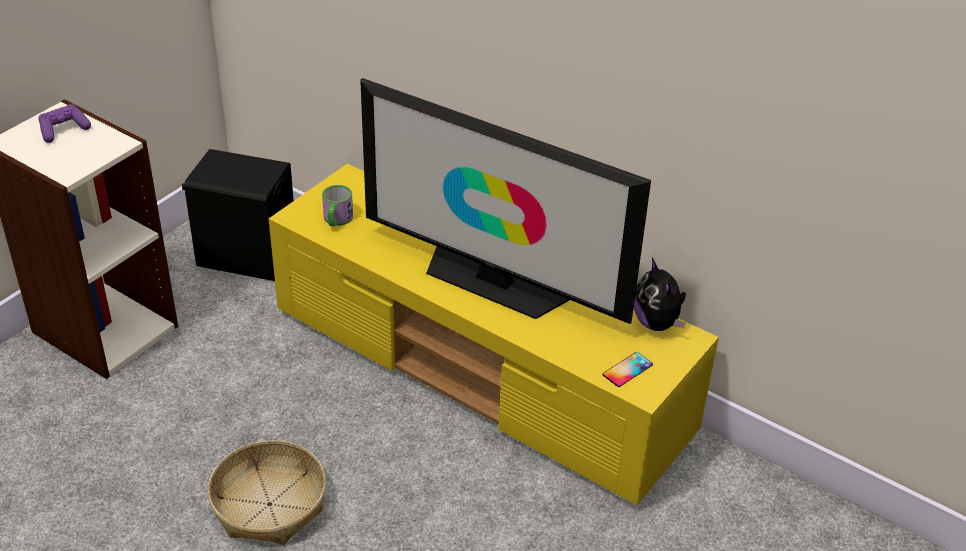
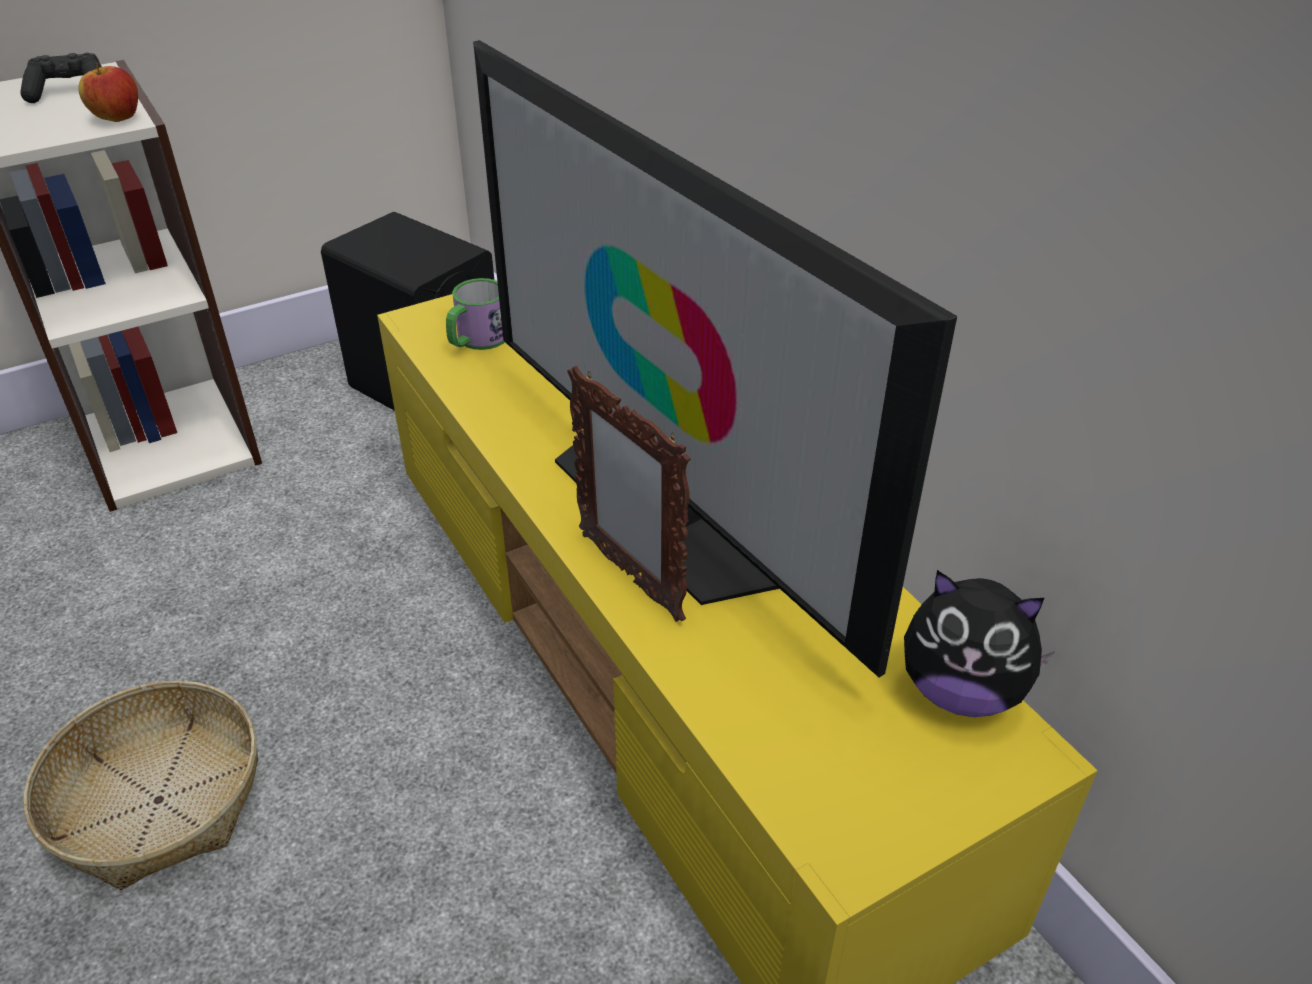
camera: 25 degrees right, 0 degrees up
purple game controller [38,104,91,143] -> black game controller [21,52,102,103]
phone [602,352,653,387] -> none
plush toy [634,258,686,331] -> plush toy turned 75 degrees counterclockwise [904,570,1055,717]
none -> apple [78,63,138,122]
none -> picture frame [567,365,691,622]

